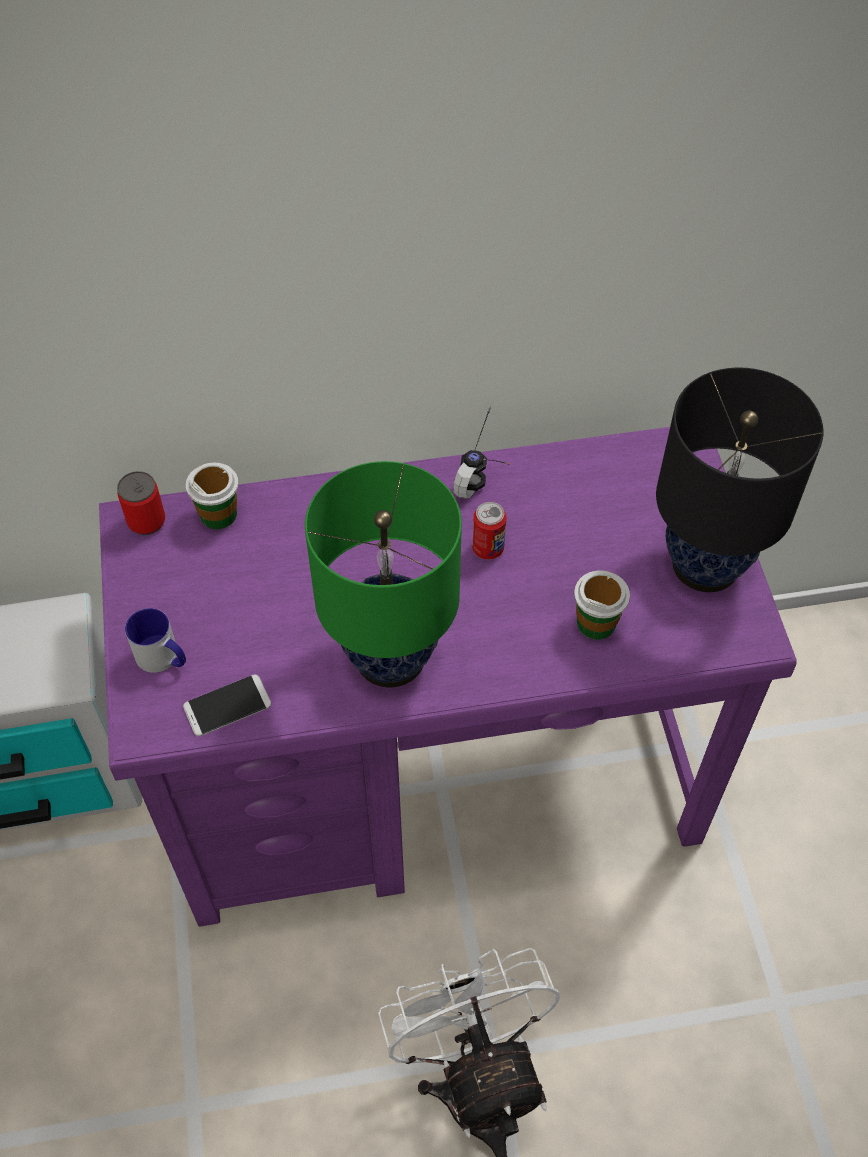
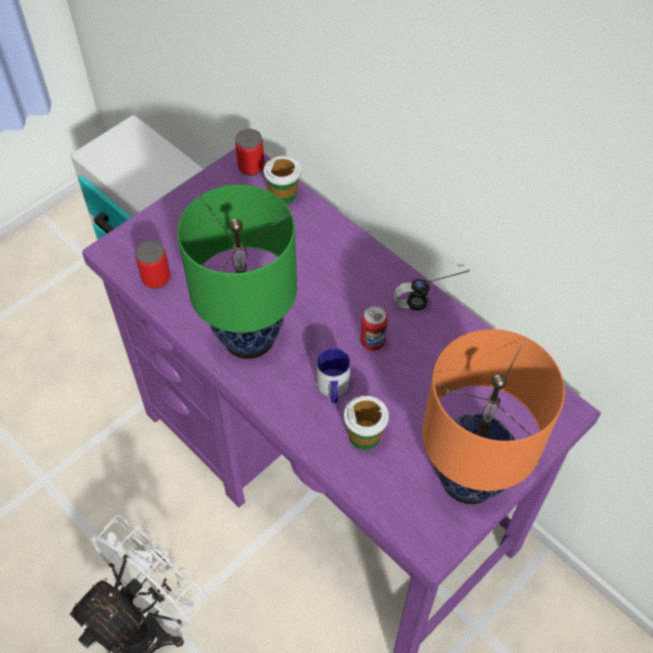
camera: 55 degrees right, 0 degrees up
mug [125,608,186,673] -> mug moved to [316,348,350,403]
phone [183,675,271,736] -> can [135,240,171,289]
black table lamp [656,367,823,592] -> orange table lamp [422,329,565,504]

